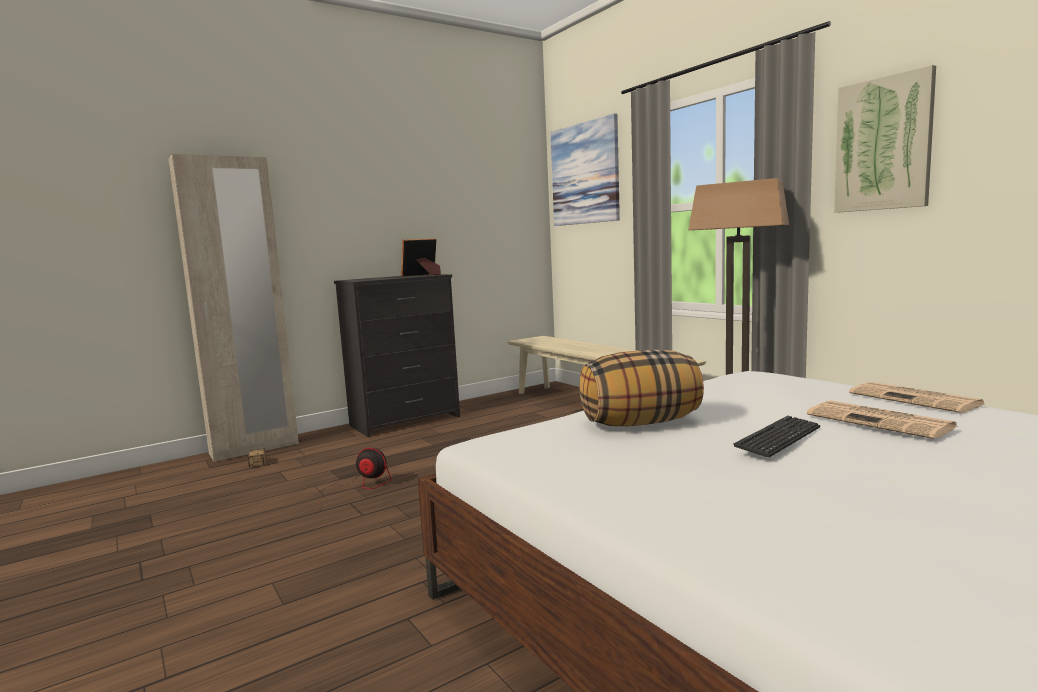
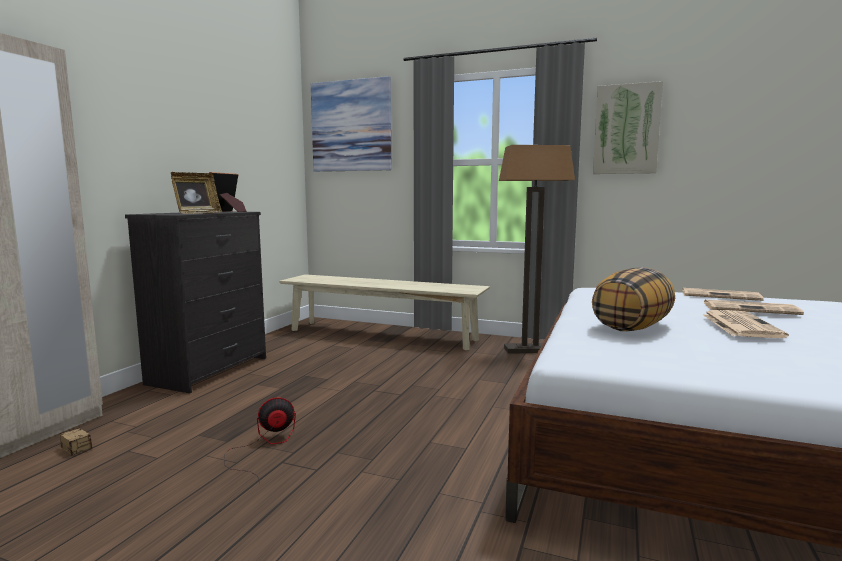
camera: 35 degrees left, 0 degrees up
keyboard [733,416,820,458] -> newspaper [703,310,789,338]
none -> picture frame [171,172,222,214]

